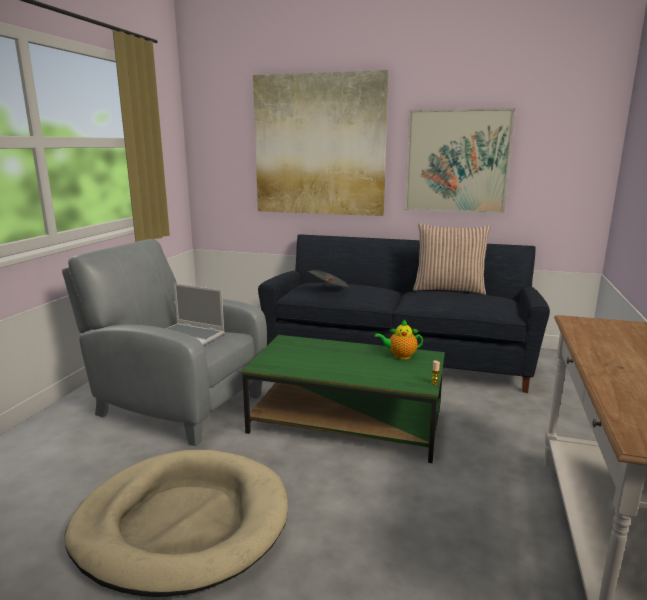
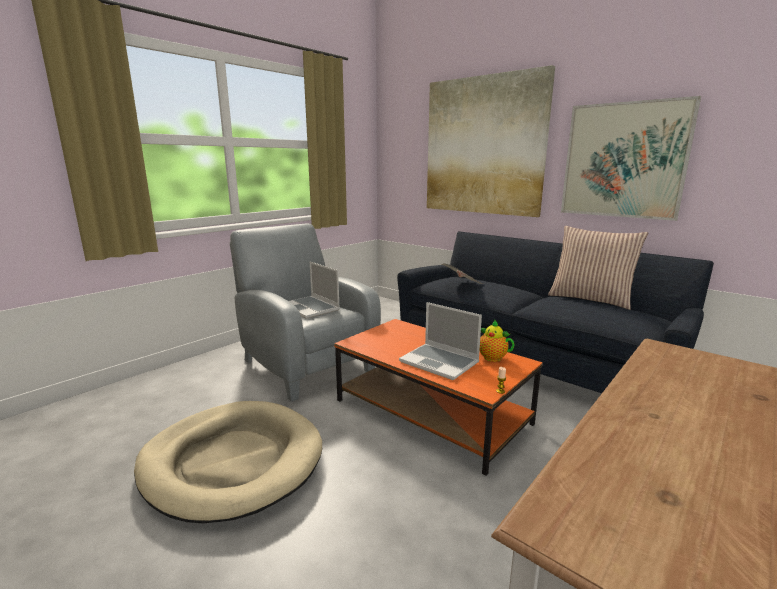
camera: 25 degrees right, 0 degrees up
green coffee table [241,335,445,463] -> orange coffee table [334,319,543,476]
none -> laptop [399,302,482,380]

